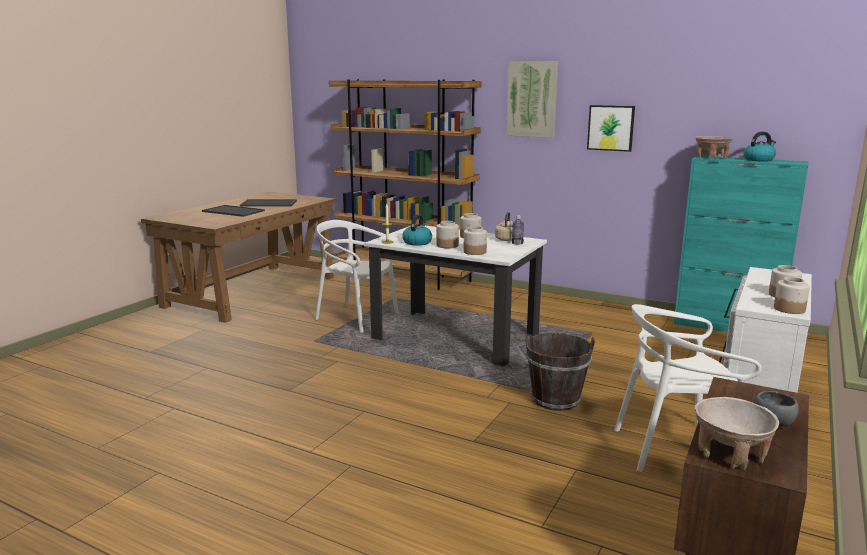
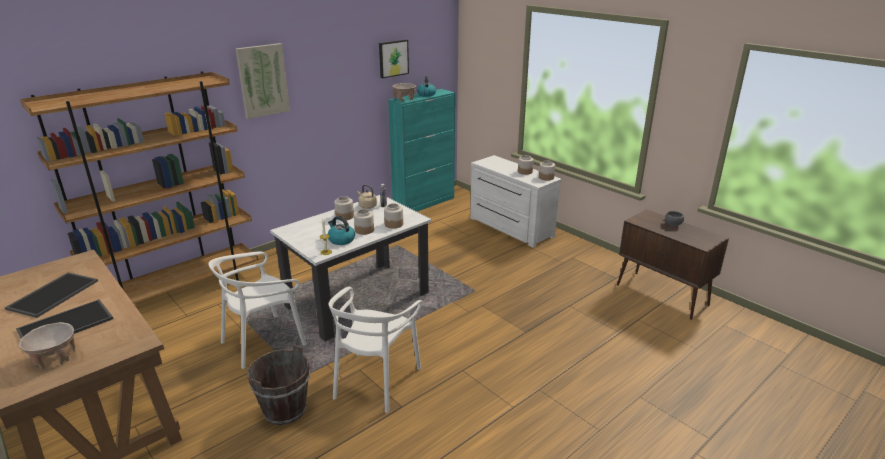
camera: 70 degrees left, 10 degrees up
brown bucket [525,333,595,411] -> brown bucket moved to [247,344,310,425]
picture [587,105,635,152] -> picture moved to [379,40,409,78]
white chair [614,304,762,472] -> white chair moved to [329,287,422,413]
beige bowl [695,397,779,470] -> beige bowl moved to [19,322,75,369]

